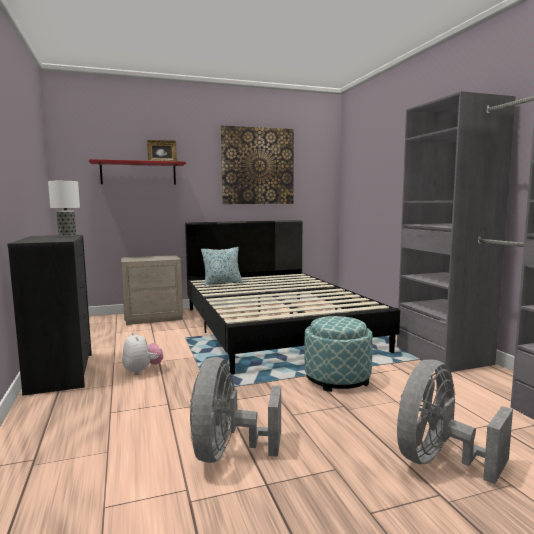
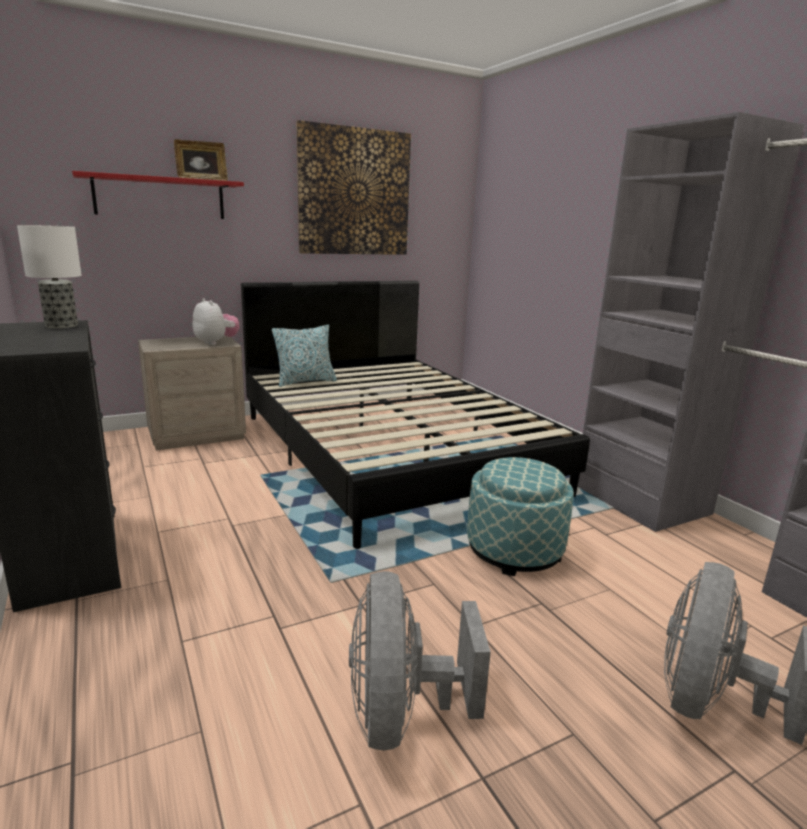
camera: 10 degrees left, 10 degrees up
plush toy [122,332,163,375] -> plush toy moved to [192,298,240,345]

